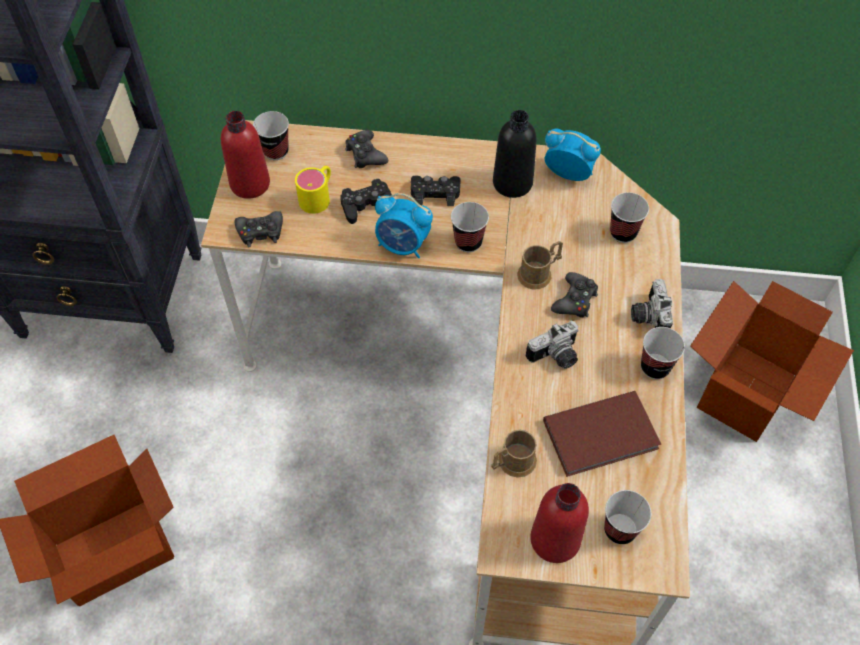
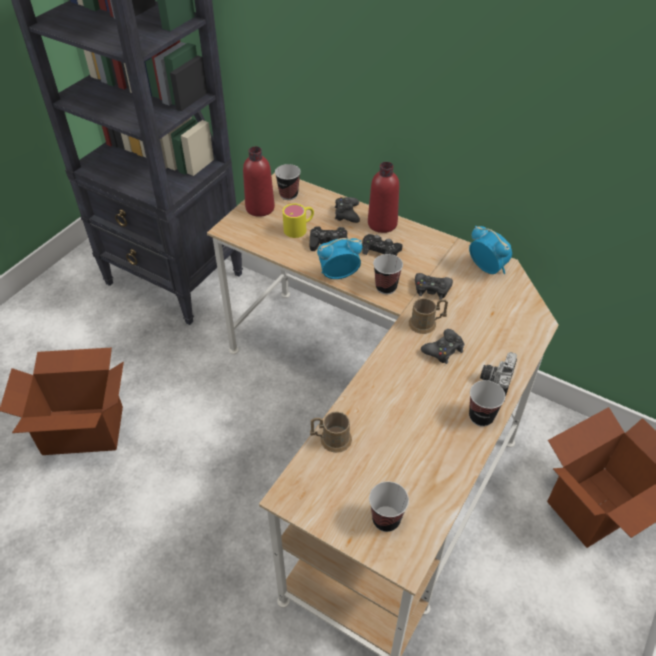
camera: 25 degrees right, 10 degrees down
black game controller [235,211,283,247] -> black game controller moved to [415,273,453,299]
alarm clock [375,193,433,258] -> alarm clock turned 120 degrees clockwise [317,238,362,279]
black bottle [493,110,537,198] -> none
camera [526,321,579,369] -> none
red bottle [530,483,589,563] -> red bottle moved to [368,162,399,233]
brown book [543,391,661,477] -> none
cup [610,192,649,243] -> none

